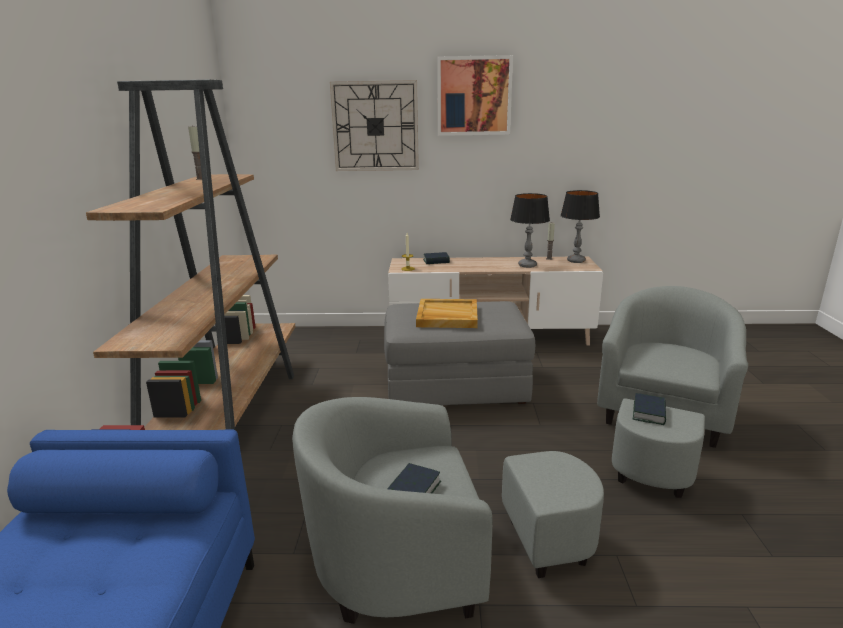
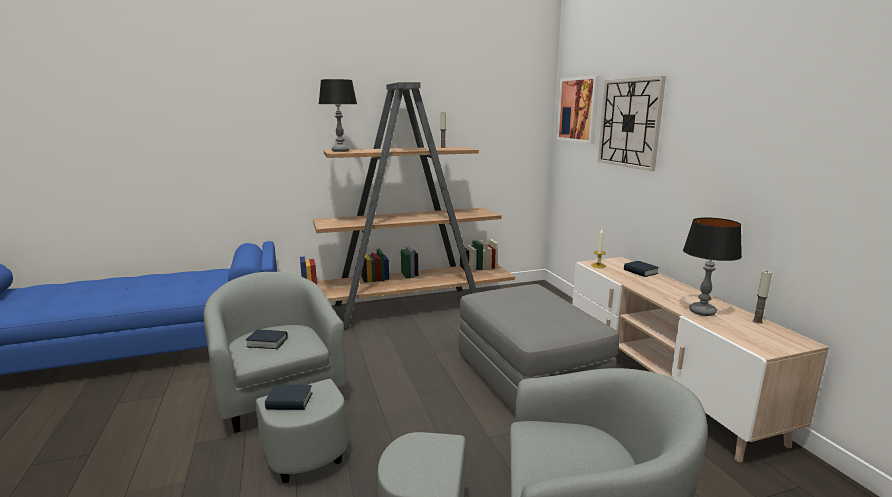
camera: 70 degrees right, 5 degrees down
beige tray [416,299,478,328] -> none
picture [437,55,513,136] -> picture moved to [557,75,600,144]
table lamp [560,190,600,263] -> table lamp moved to [319,79,357,152]
book [633,393,666,425] -> book moved to [265,385,312,410]

